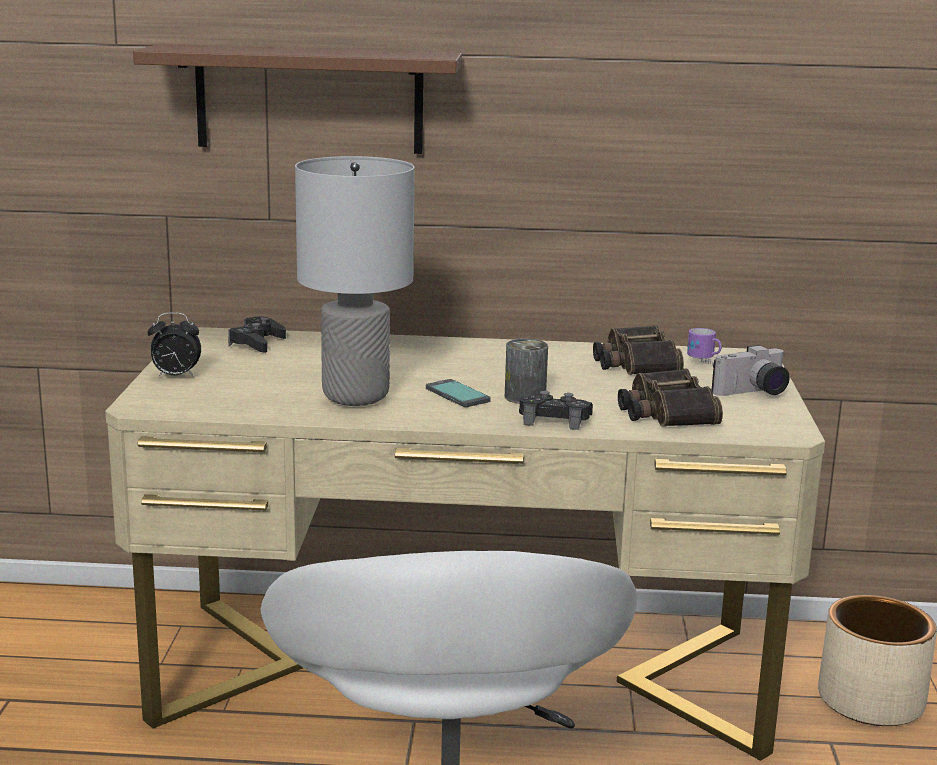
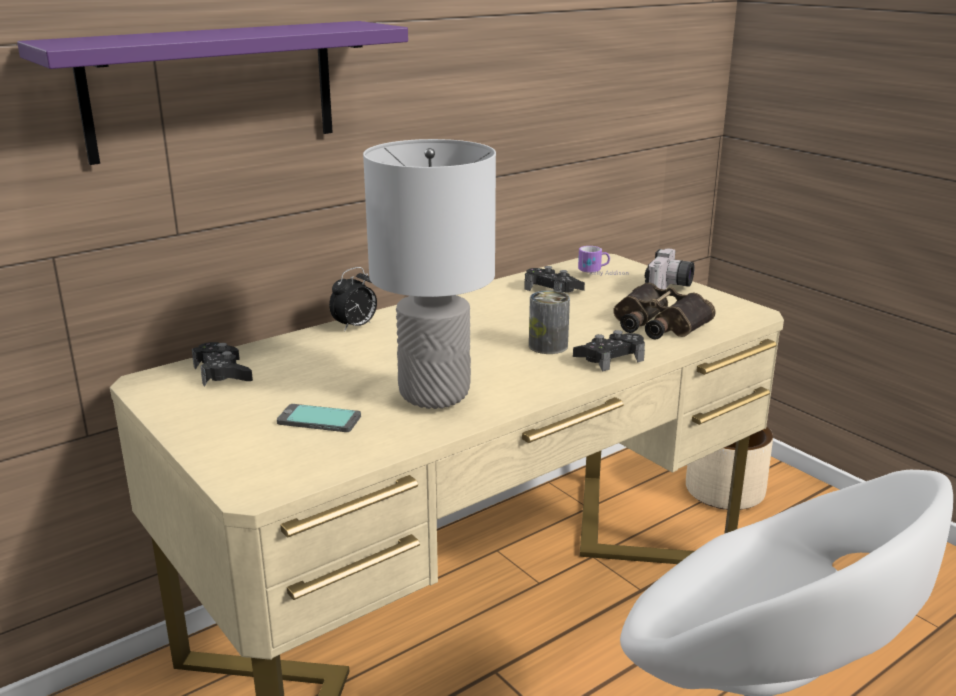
camera: 40 degrees left, 5 degrees up
brown shelf [133,44,462,154] -> purple shelf [17,21,408,165]
alarm clock [147,312,201,378] -> alarm clock moved to [329,267,377,332]
phone [426,379,491,407] -> phone moved to [277,404,361,432]
binoculars [593,325,684,375] -> black game controller [524,266,585,292]

